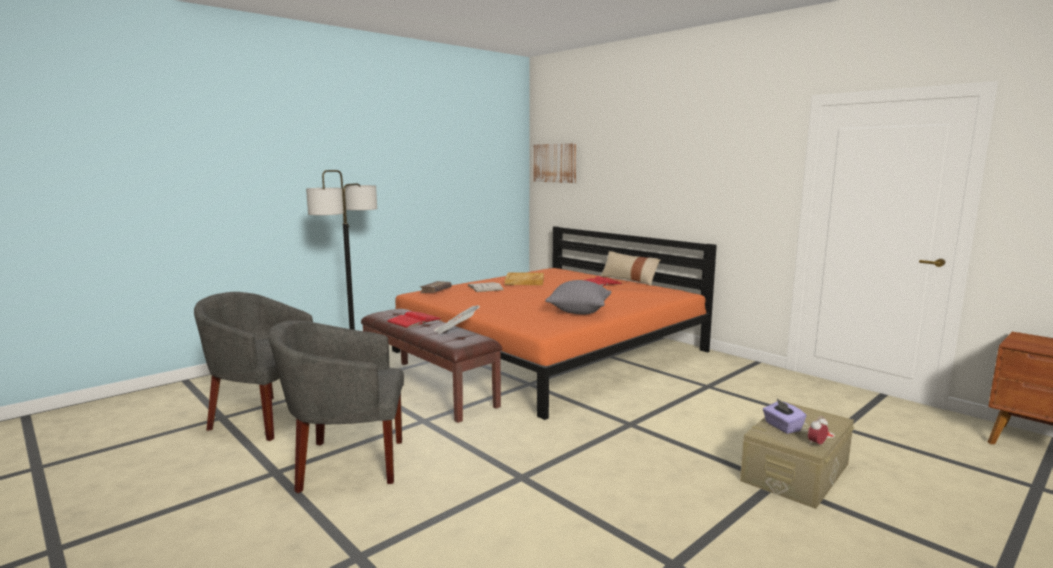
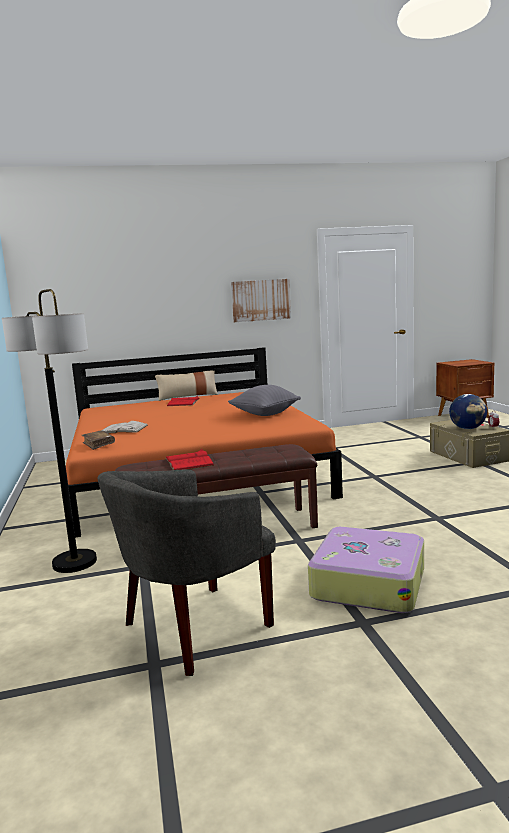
camera: 60 degrees left, 0 degrees up
grey armchair [268,321,404,493] -> suitcase [308,527,424,613]
newspaper [434,305,480,334] -> none
beige tray [505,272,544,285] -> none
picture [533,143,576,183] -> picture moved to [231,279,291,322]
purple tissue box [763,399,806,434] -> globe [449,394,487,429]

